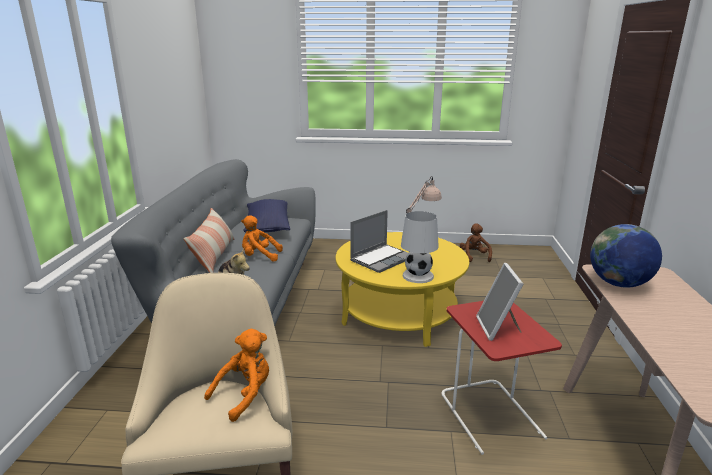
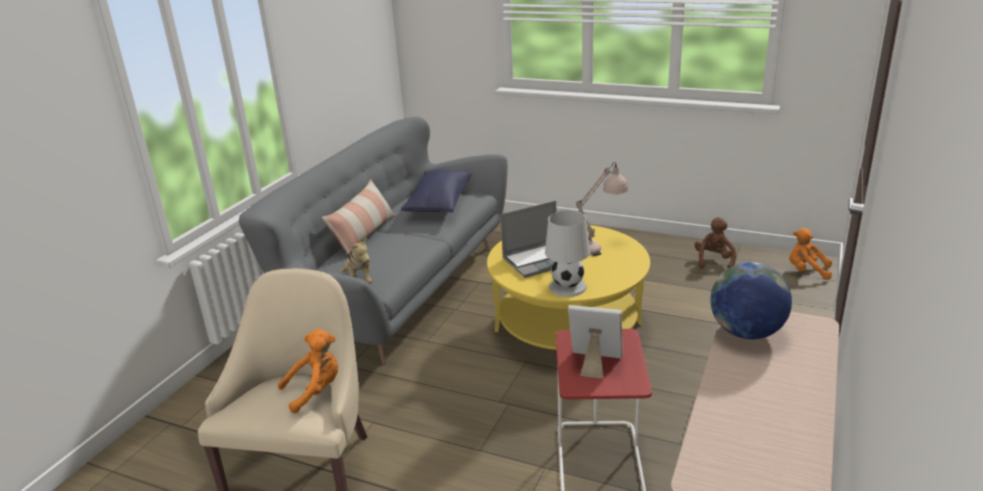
camera: 20 degrees right, 5 degrees up
orange plush toy [241,215,283,262] -> orange plush toy moved to [789,228,832,280]
picture frame [476,263,523,341] -> picture frame turned 90 degrees clockwise [568,305,623,379]

